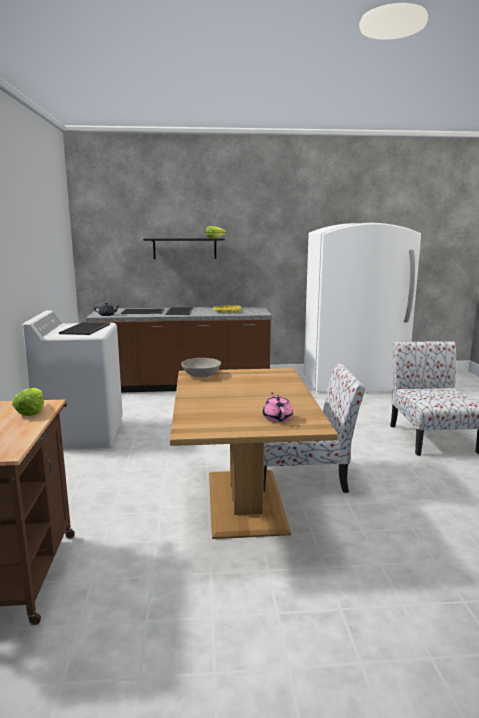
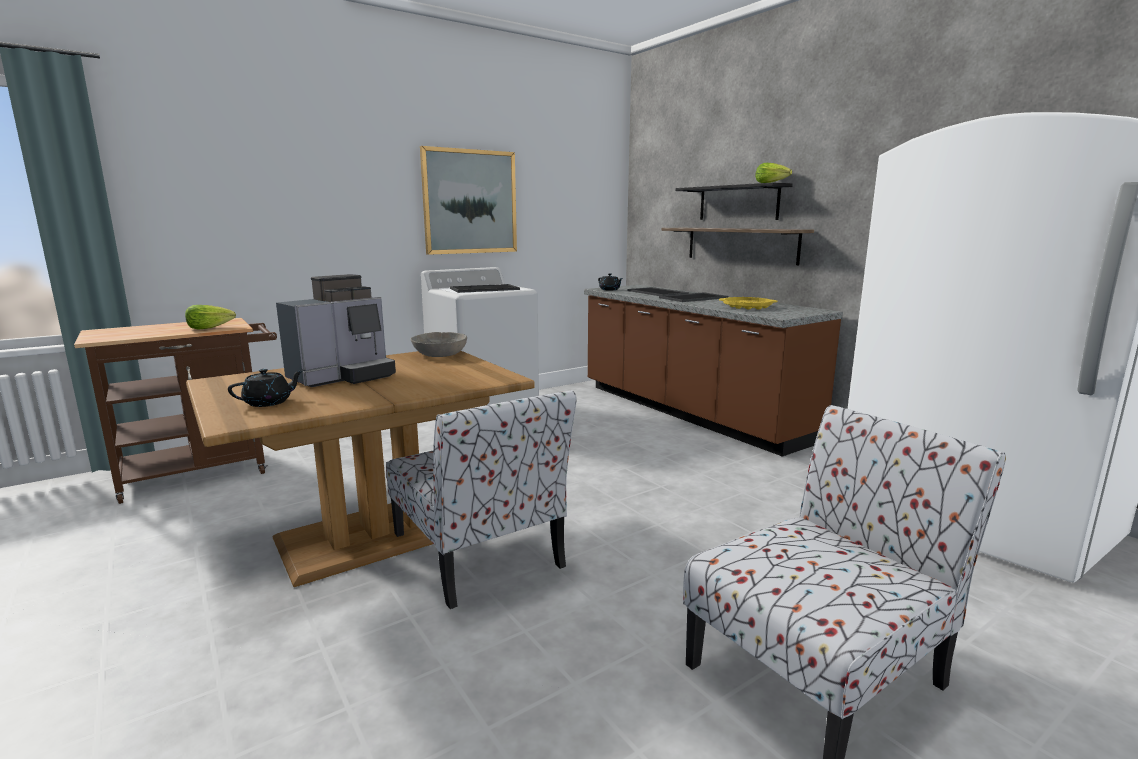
camera: 60 degrees right, 0 degrees up
pink teapot [263,393,293,422] -> black teapot [228,369,304,407]
none -> coffee machine [276,274,396,387]
none -> picture [420,146,517,255]
none -> shelf [662,228,814,265]

